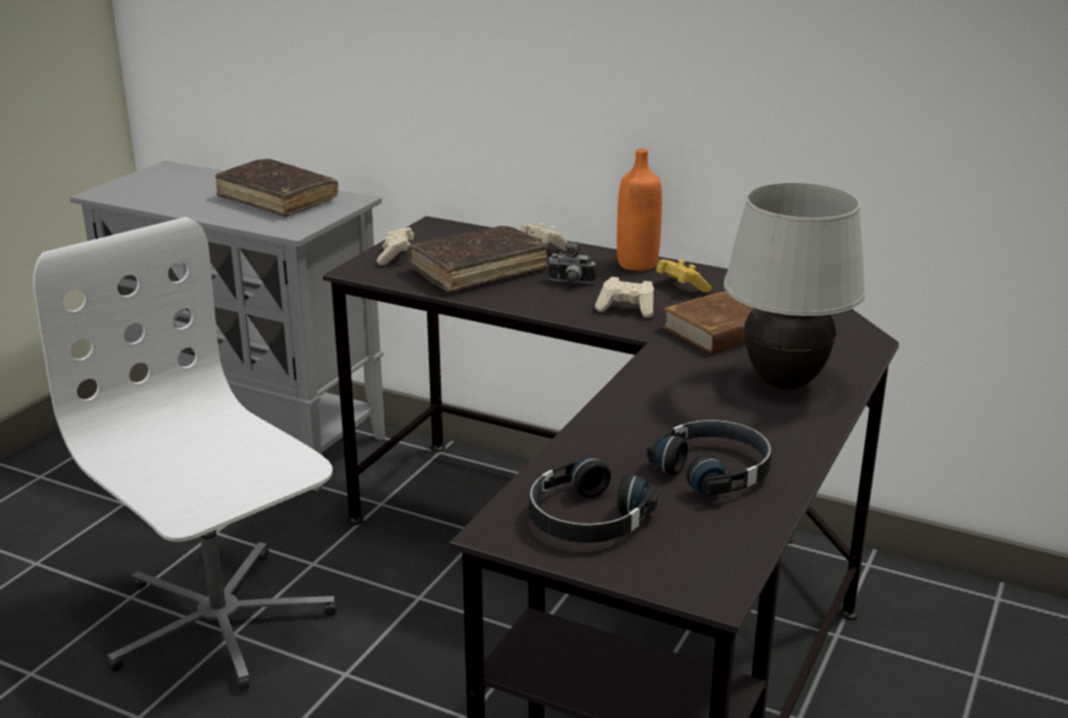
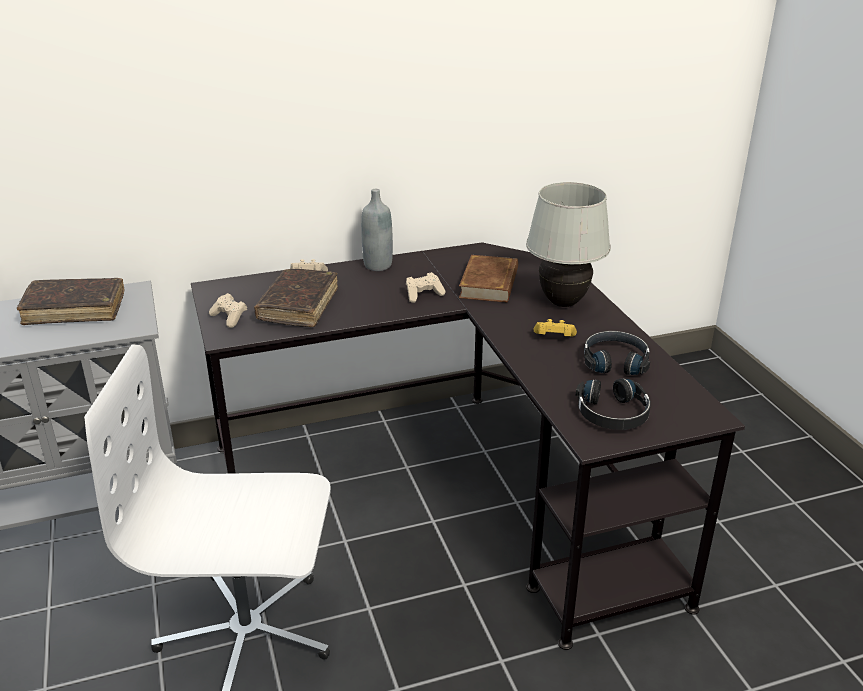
camera: 45 degrees left, 5 degrees up
camera [548,242,596,284] -> none
orange bottle [617,149,662,271] -> grey bottle [361,189,393,271]
yellow game controller [656,259,712,292] -> yellow game controller moved to [534,319,577,336]

